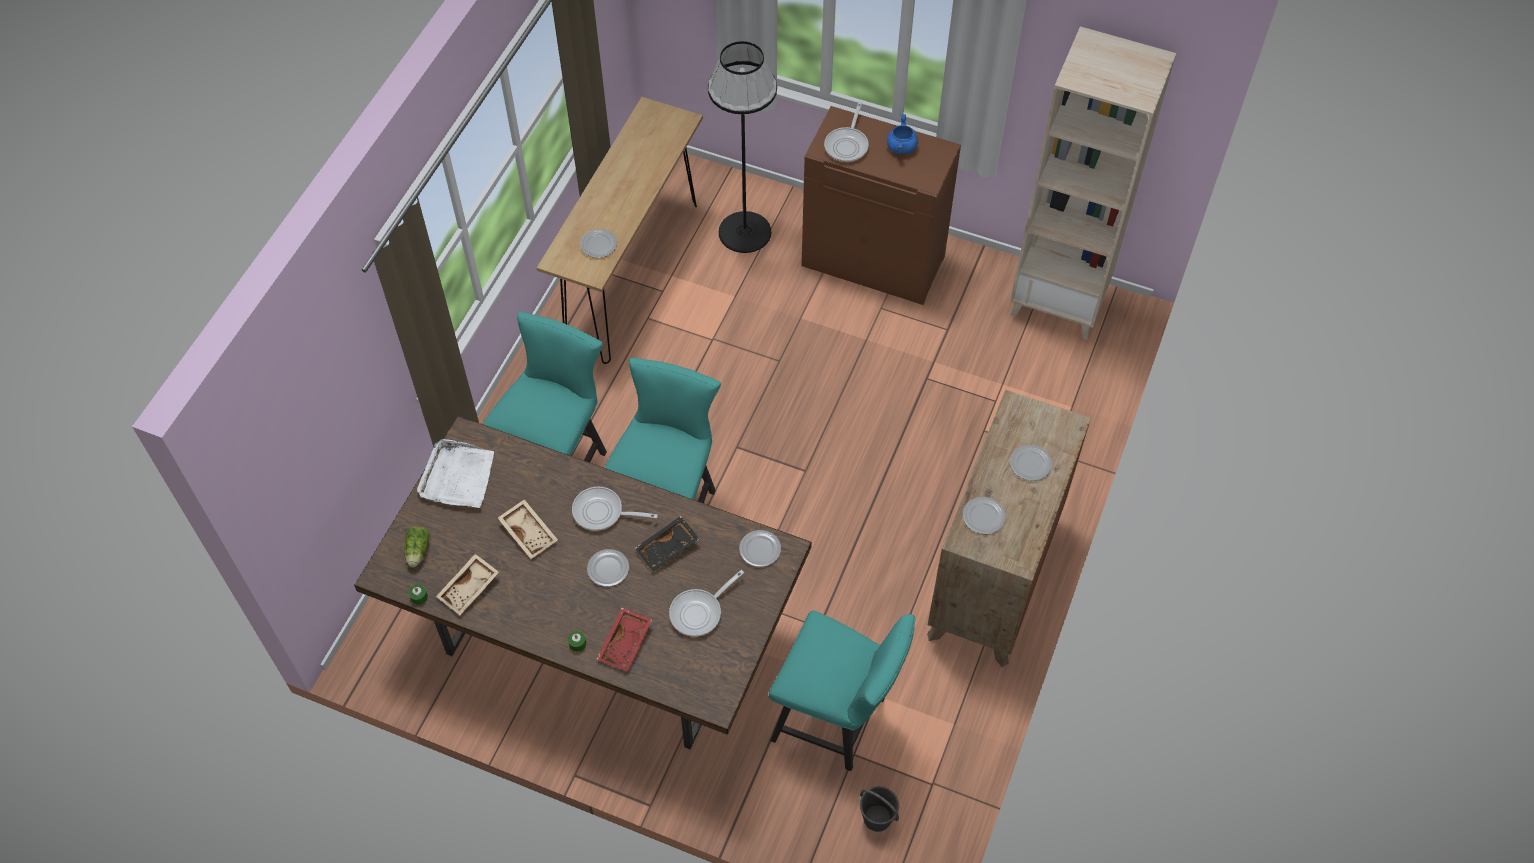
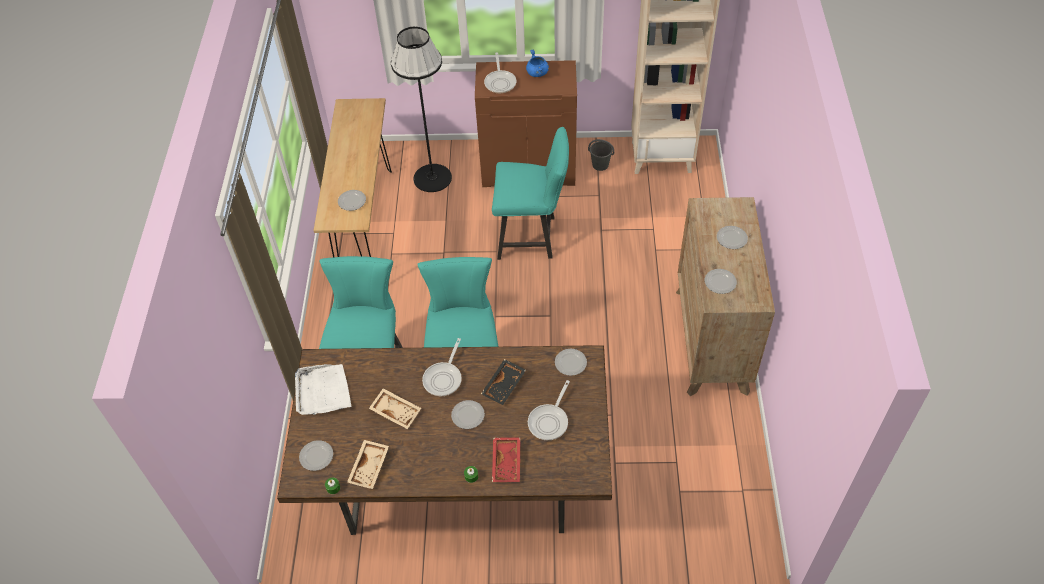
camera: 20 degrees left, 5 degrees down
lettuce [404,527,430,567] -> plate [299,440,333,471]
frying pan [572,487,658,531] -> frying pan turned 60 degrees counterclockwise [422,338,462,396]
turquoise chair [769,611,915,771] -> turquoise chair moved to [492,127,569,260]
grey bucket [860,786,899,832] -> grey bucket moved to [588,139,614,171]

